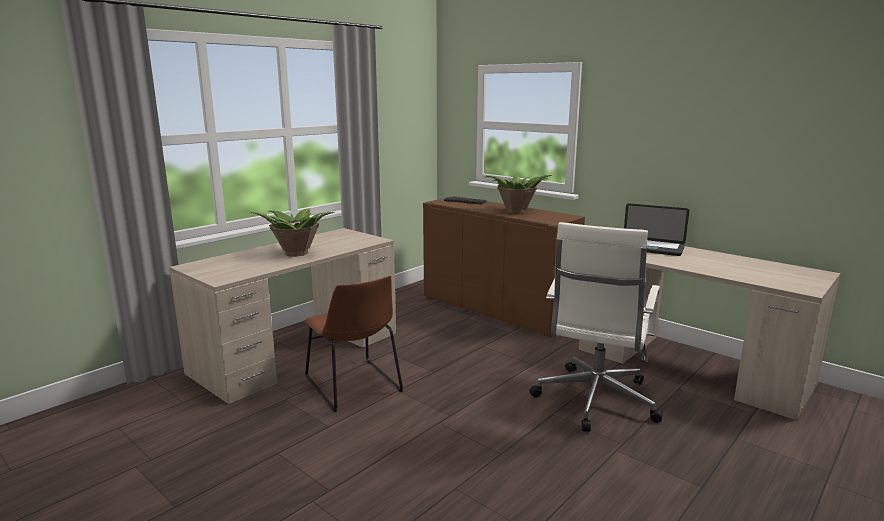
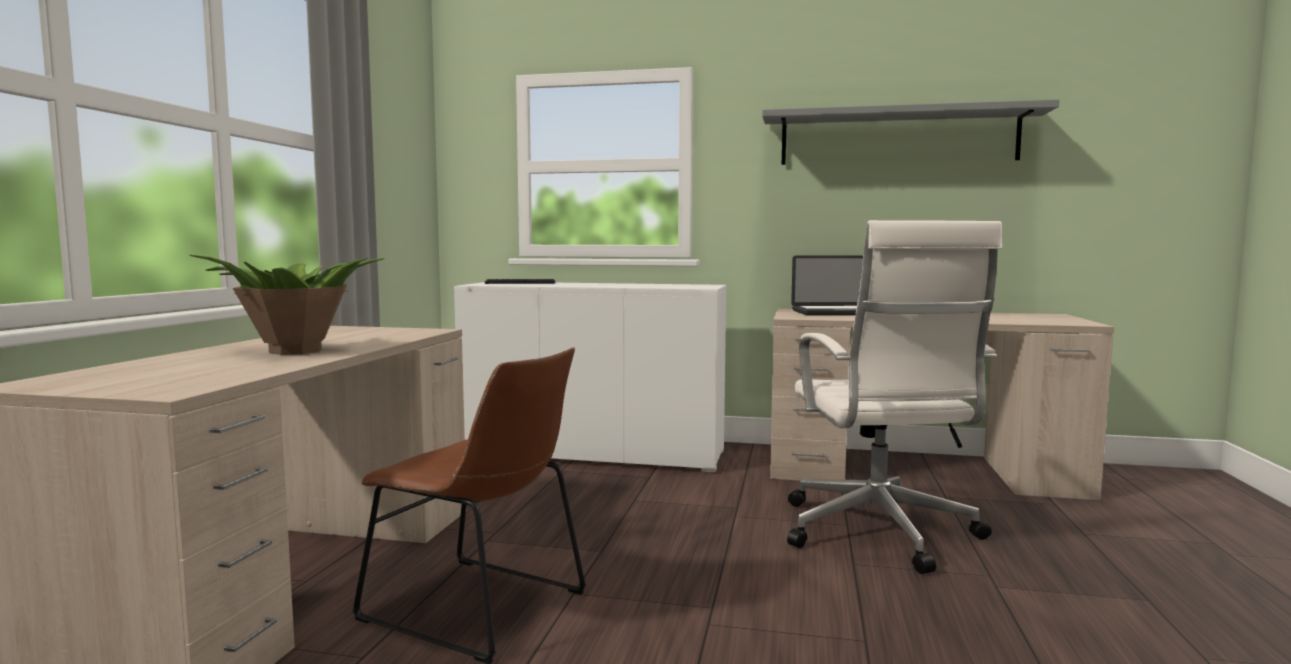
camera: 30 degrees left, 10 degrees down
brown cabinet [423,196,585,338] -> white cabinet [454,282,726,472]
potted plant [486,174,552,214] -> none
none -> grey shelf [762,99,1059,165]

